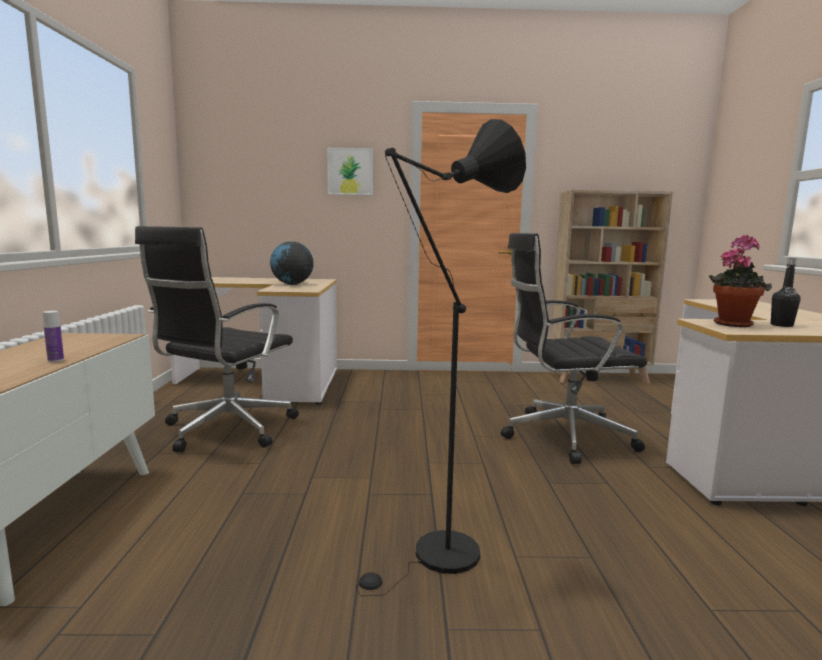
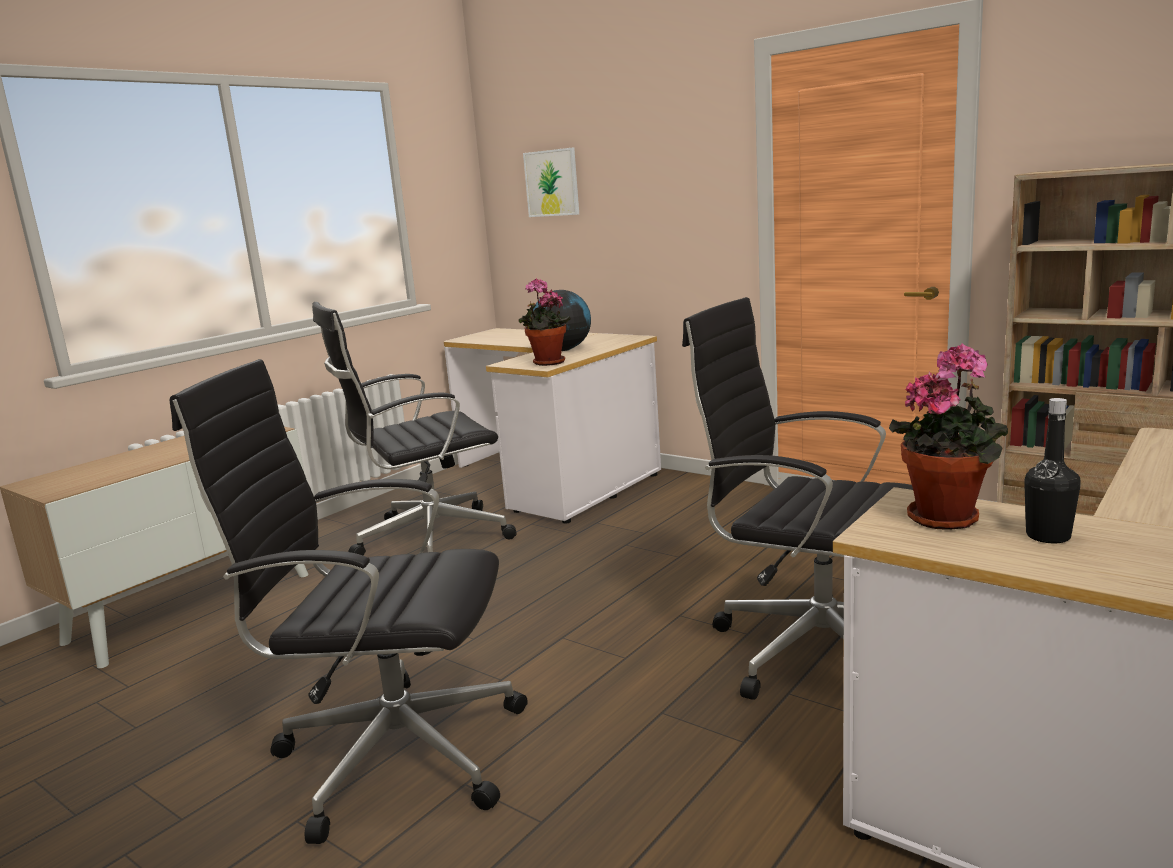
camera: 40 degrees right, 5 degrees up
bottle [42,311,64,362] -> none
picture [327,148,373,195] -> picture moved to [523,148,579,217]
black floor lamp [356,119,526,596] -> black office chair [170,359,528,844]
none -> potted plant [519,278,571,366]

